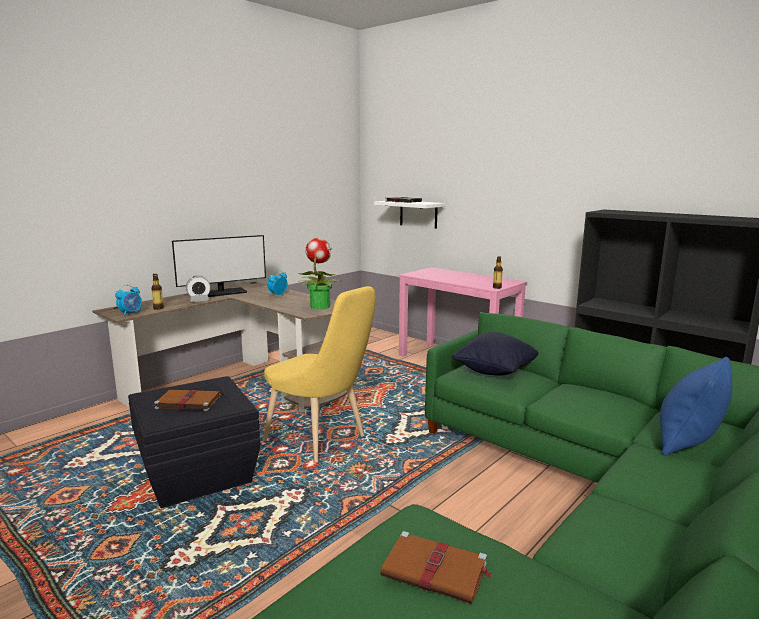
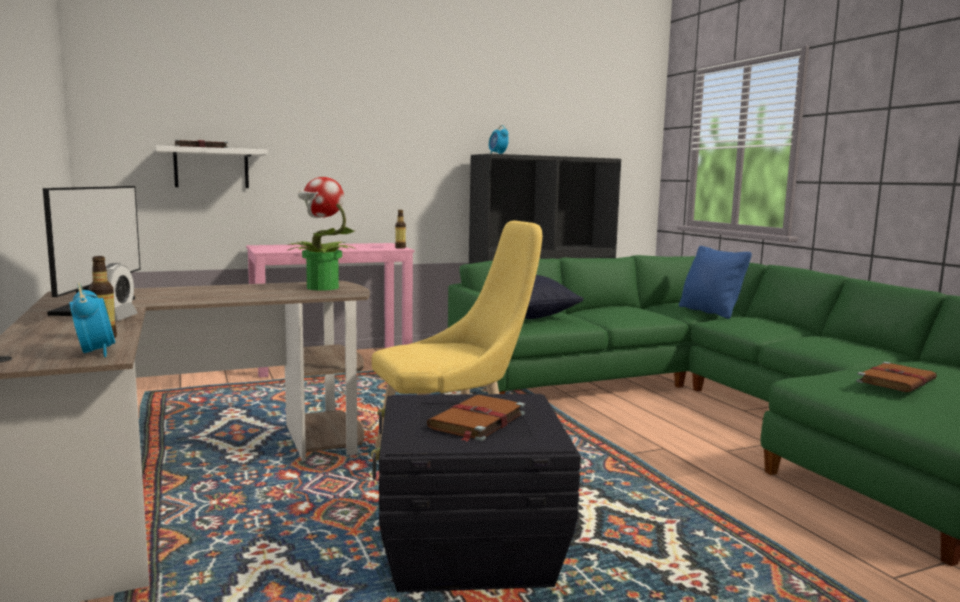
camera: 65 degrees left, 5 degrees down
alarm clock [267,270,288,296] -> alarm clock moved to [489,125,509,154]

